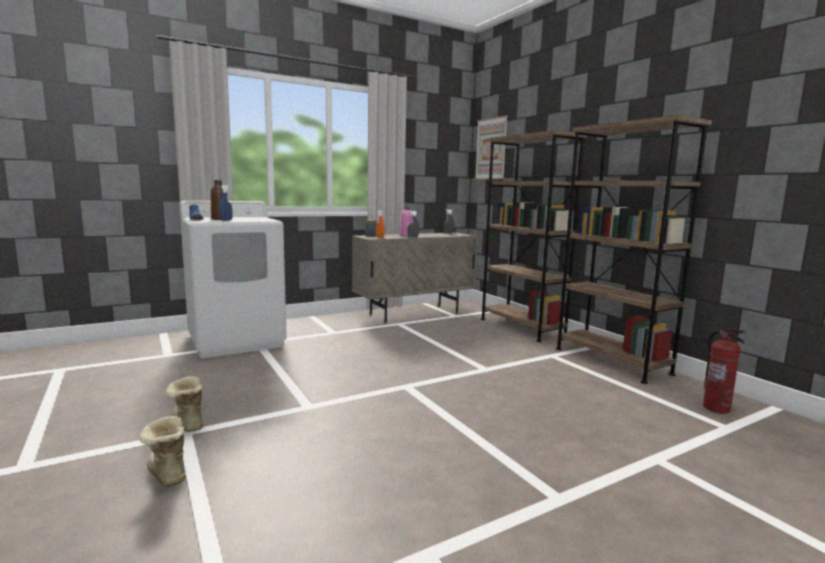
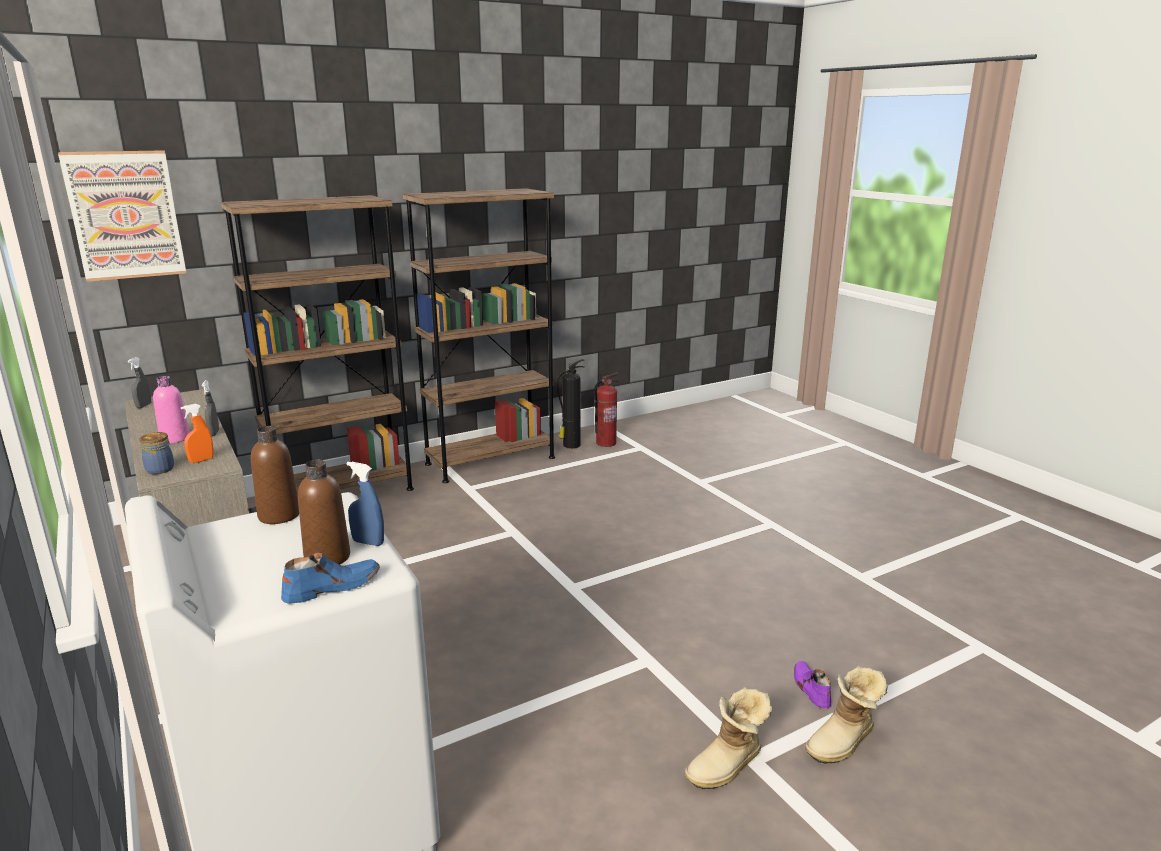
camera: 90 degrees left, 10 degrees up
none -> brown bottle [251,426,299,524]
none -> fire extinguisher [557,359,584,449]
none -> purple shoe [794,661,831,708]

